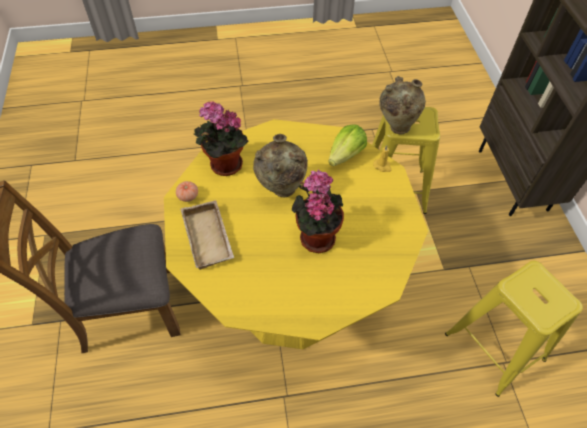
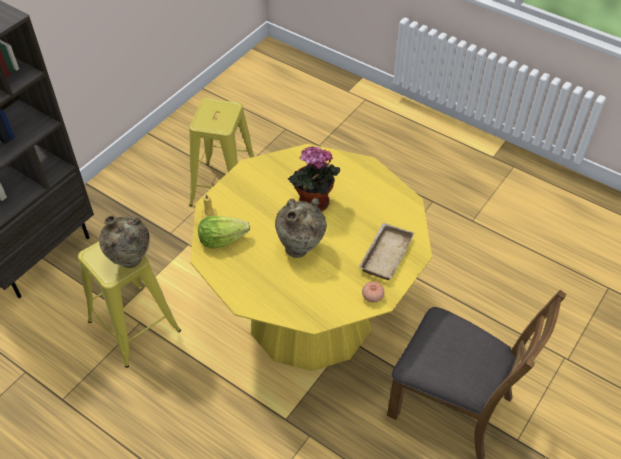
camera: 135 degrees left, 5 degrees down
potted plant [194,101,249,176] -> none

